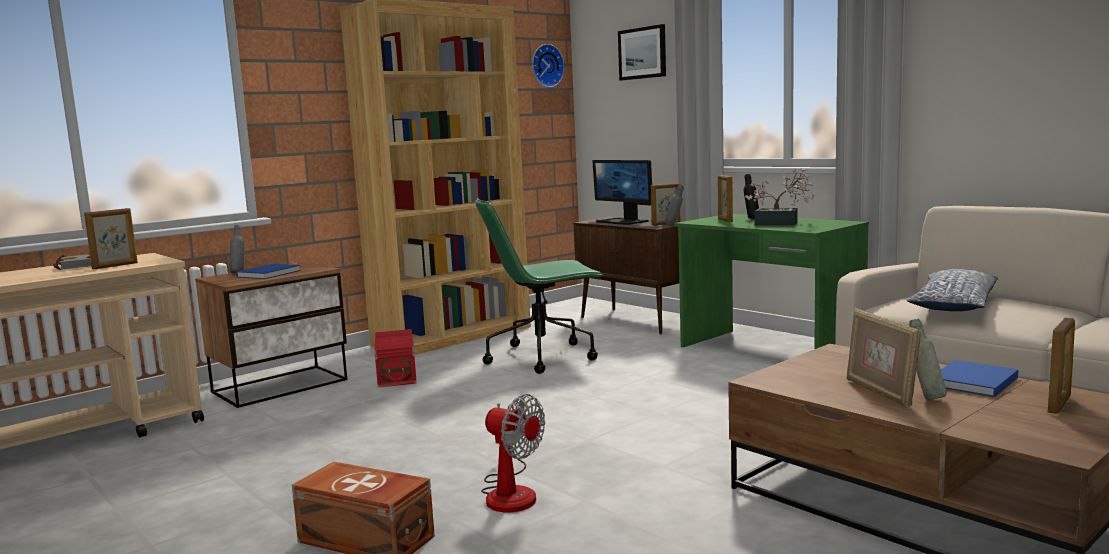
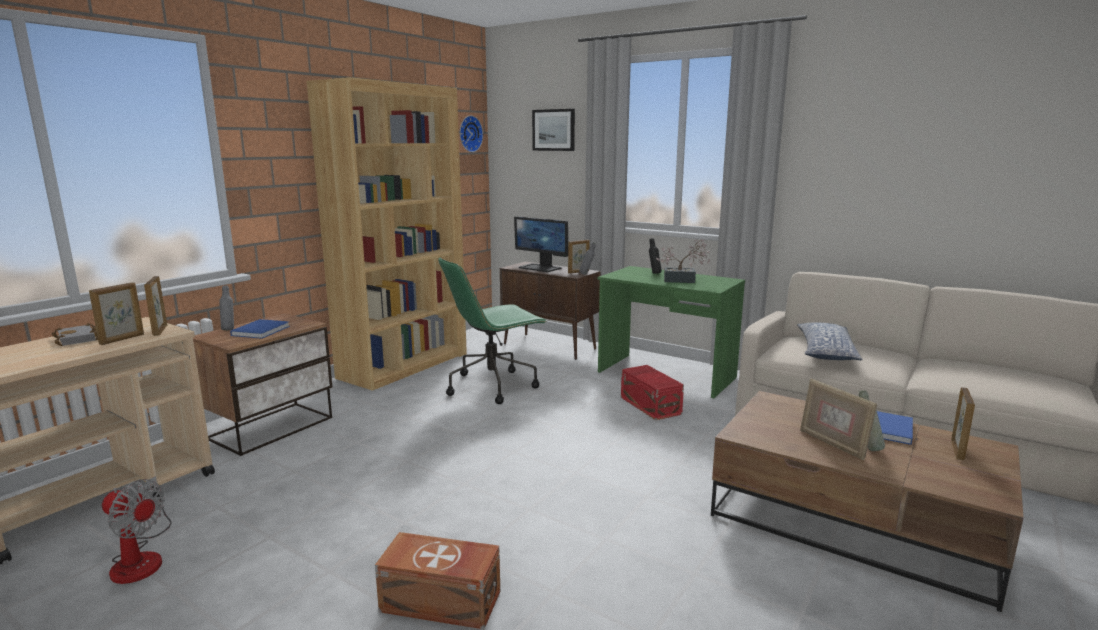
camera: 15 degrees left, 5 degrees up
red storage box [375,329,417,387] -> red storage box moved to [621,365,684,420]
fan [481,394,545,512] -> fan moved to [102,476,172,584]
picture frame [718,175,733,222] -> picture frame moved to [144,276,167,336]

